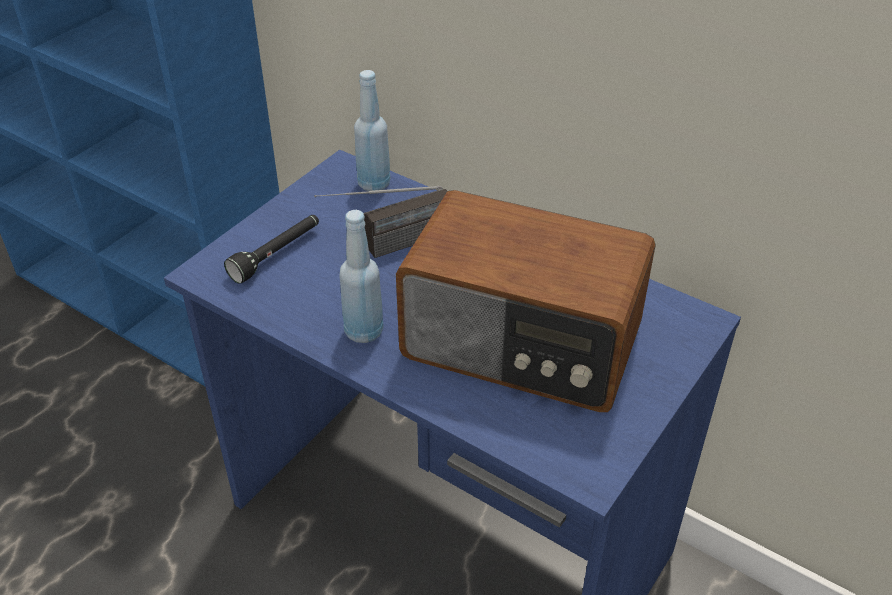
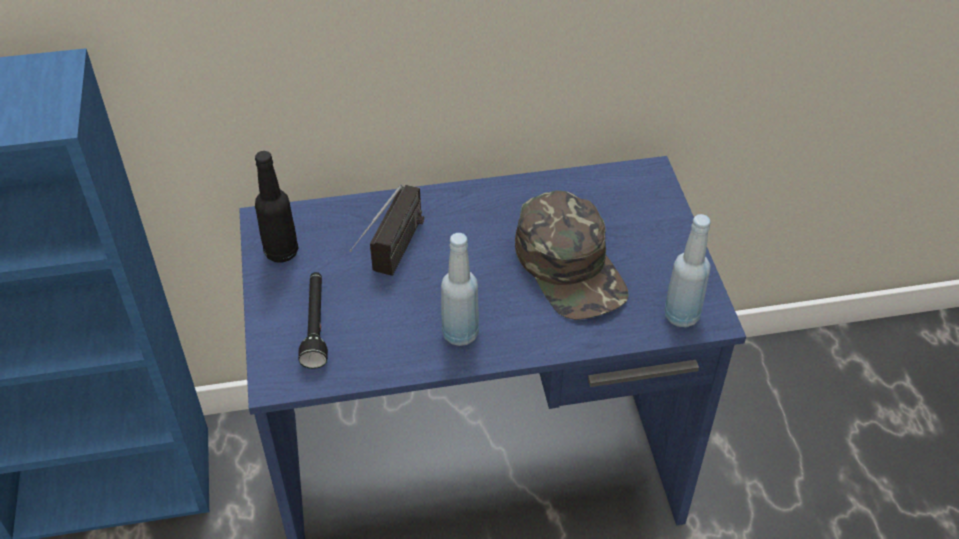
camera: 45 degrees left, 5 degrees up
blue bottle [354,70,390,191] -> blue bottle moved to [664,214,711,327]
radio [396,190,656,412] -> green cap [515,190,628,320]
none -> black bottle [255,151,298,263]

